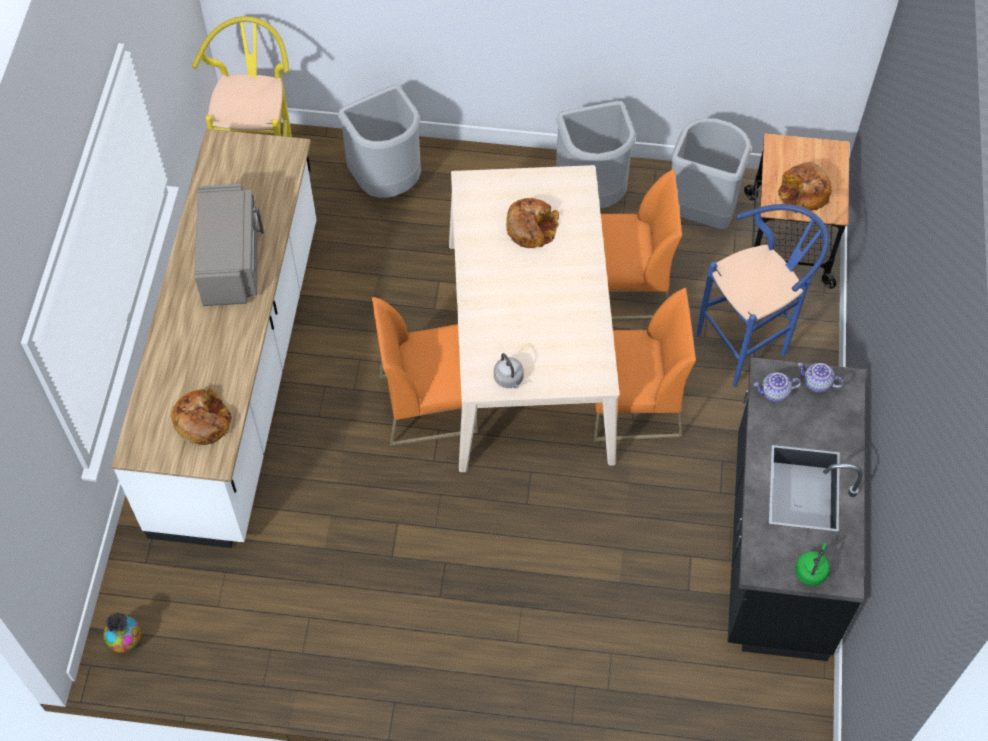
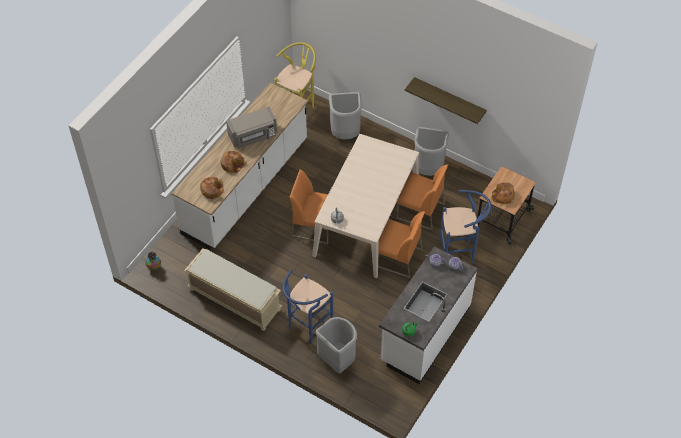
camera: 25 degrees right, 5 degrees down
grey microwave [195,184,264,306] -> grey microwave turned 45 degrees clockwise [226,106,277,148]
bread [506,198,559,248] -> bread moved to [221,151,246,173]
grey trash can [670,118,751,229] -> grey trash can moved to [315,317,357,373]
black counter [728,357,865,661] -> white counter [379,247,478,384]
none -> beige bench [184,248,282,331]
none -> blue stool [283,270,333,344]
none -> shelf [405,77,487,124]

